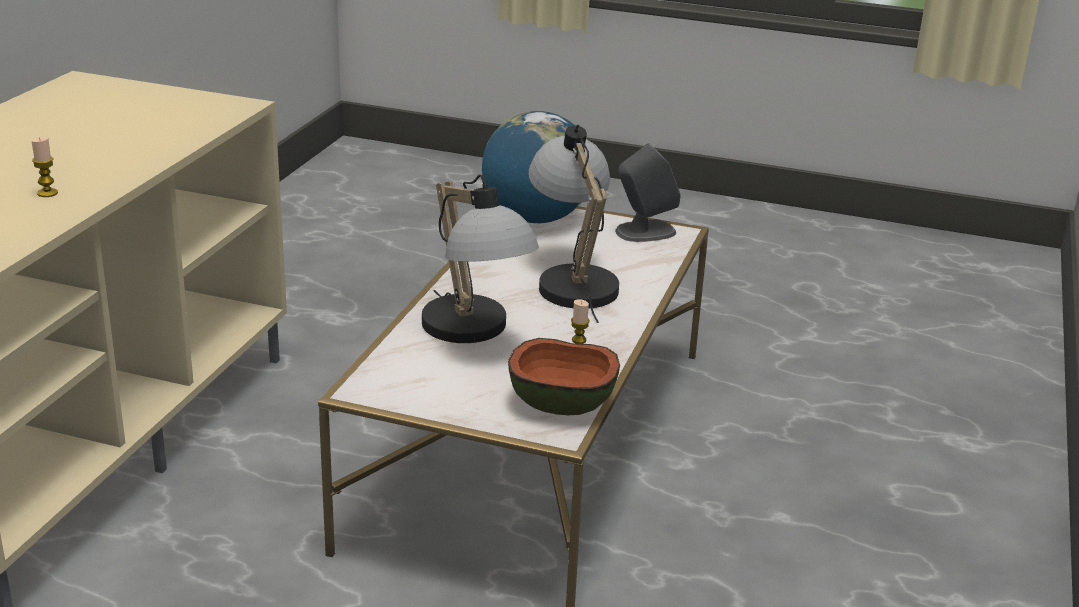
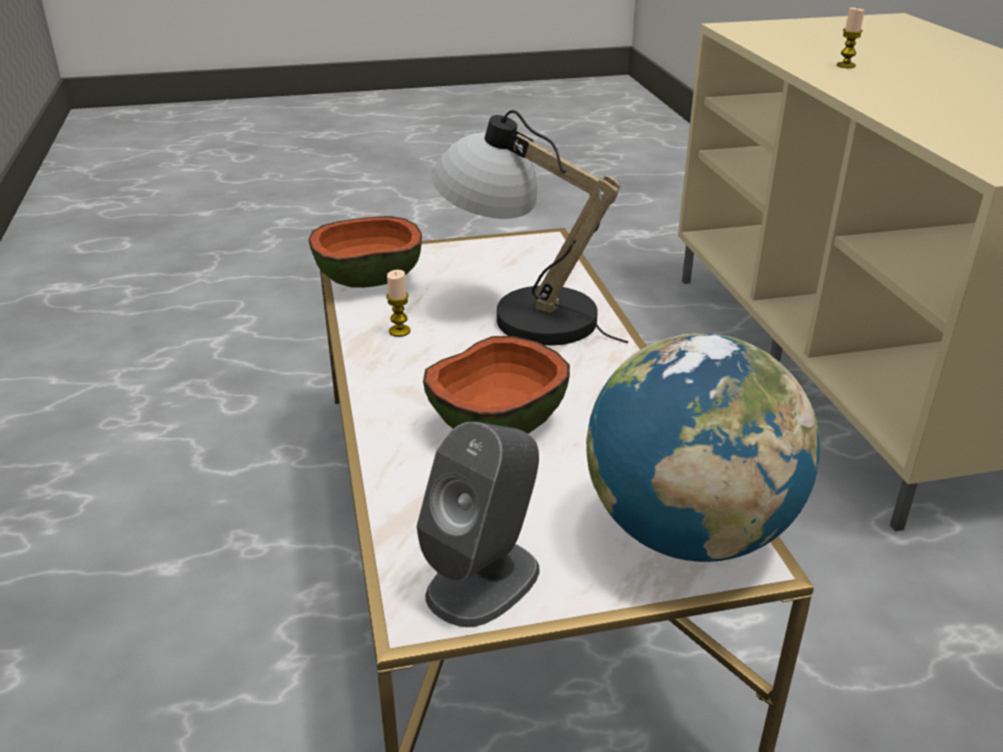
camera: 150 degrees right, 5 degrees up
table lamp [528,125,619,323] -> bowl [423,336,570,434]

